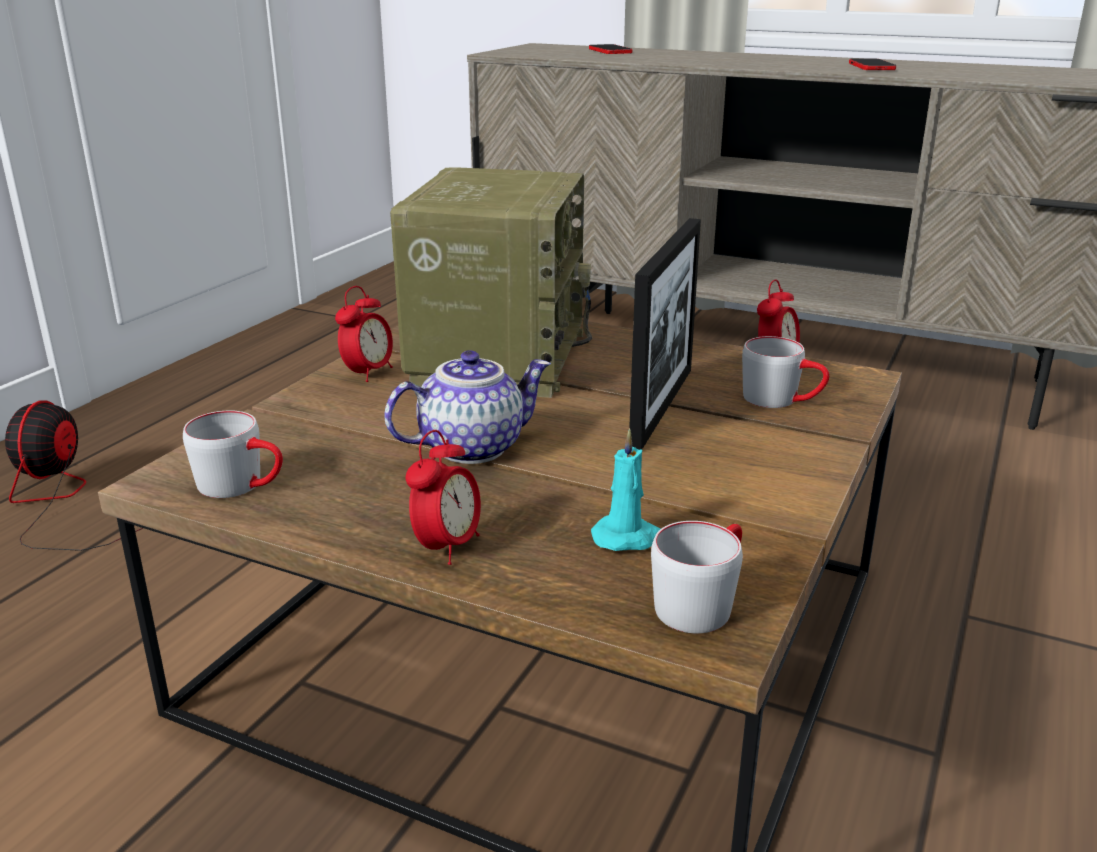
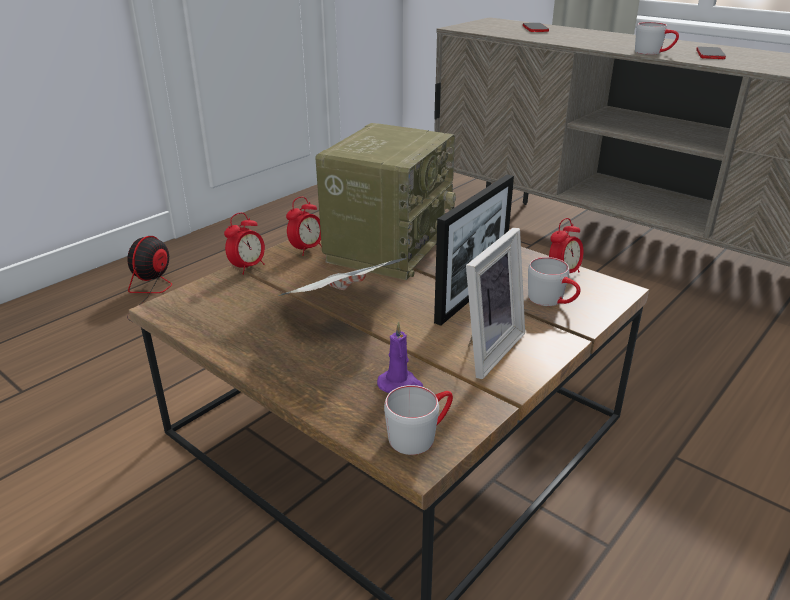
camera: 15 degrees right, 5 degrees up
grey mug [183,411,283,498] -> grey mug moved to [635,22,679,55]
teapot [385,350,551,464] -> newspaper [279,258,406,296]
alarm clock [406,430,481,565] -> alarm clock moved to [224,213,265,275]
turquoise candle [591,429,660,551] -> purple candle [377,322,423,393]
none -> picture frame [466,227,525,379]

